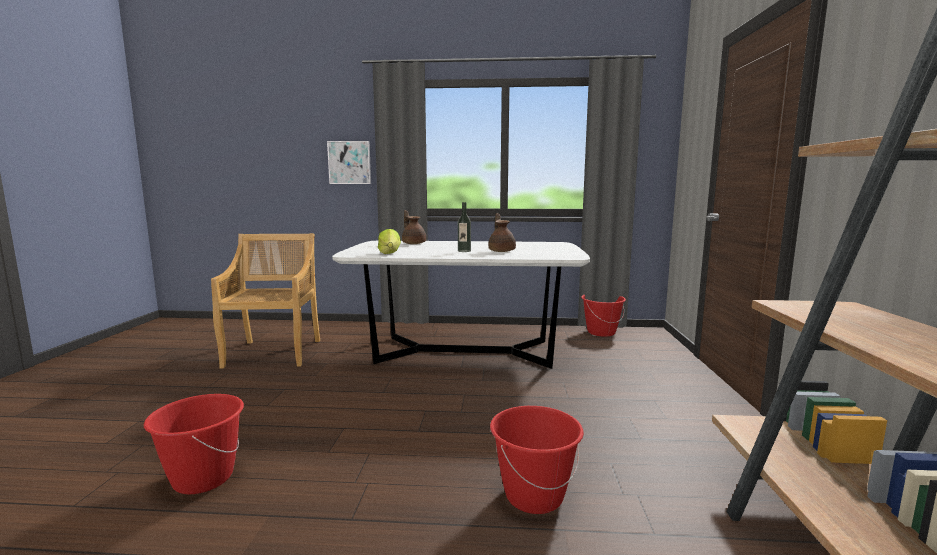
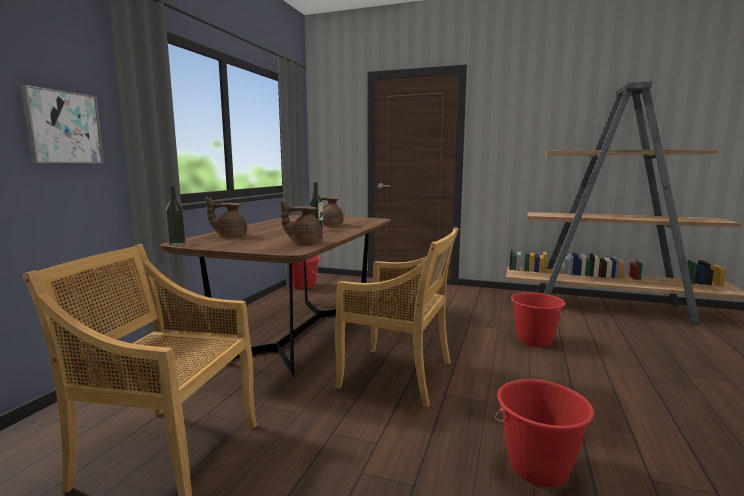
camera: 75 degrees left, 0 degrees up
white dining table [332,241,590,369] -> brown dining table [160,215,391,376]
lettuce [378,229,401,254] -> brown teapot [280,200,323,243]
none -> bottle [166,186,186,246]
none -> beige chair [335,227,459,407]

